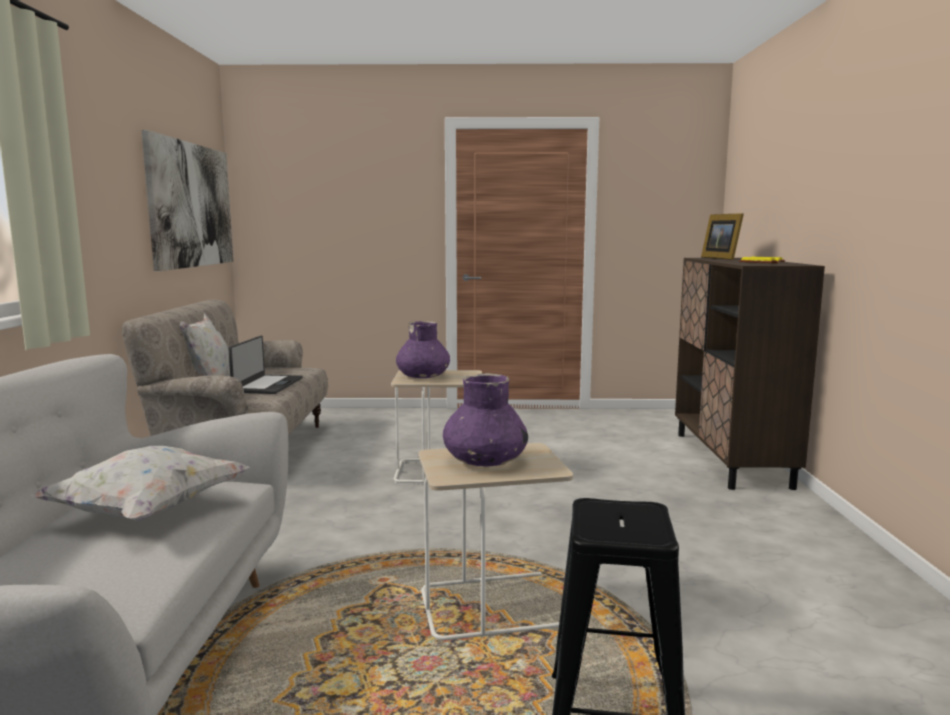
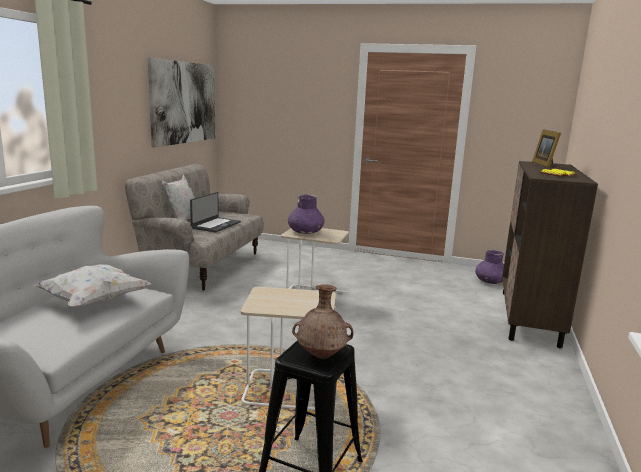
camera: 15 degrees right, 5 degrees up
purple vase [443,373,528,467] -> purple vase moved to [475,249,504,284]
none -> brown vase [292,284,354,359]

